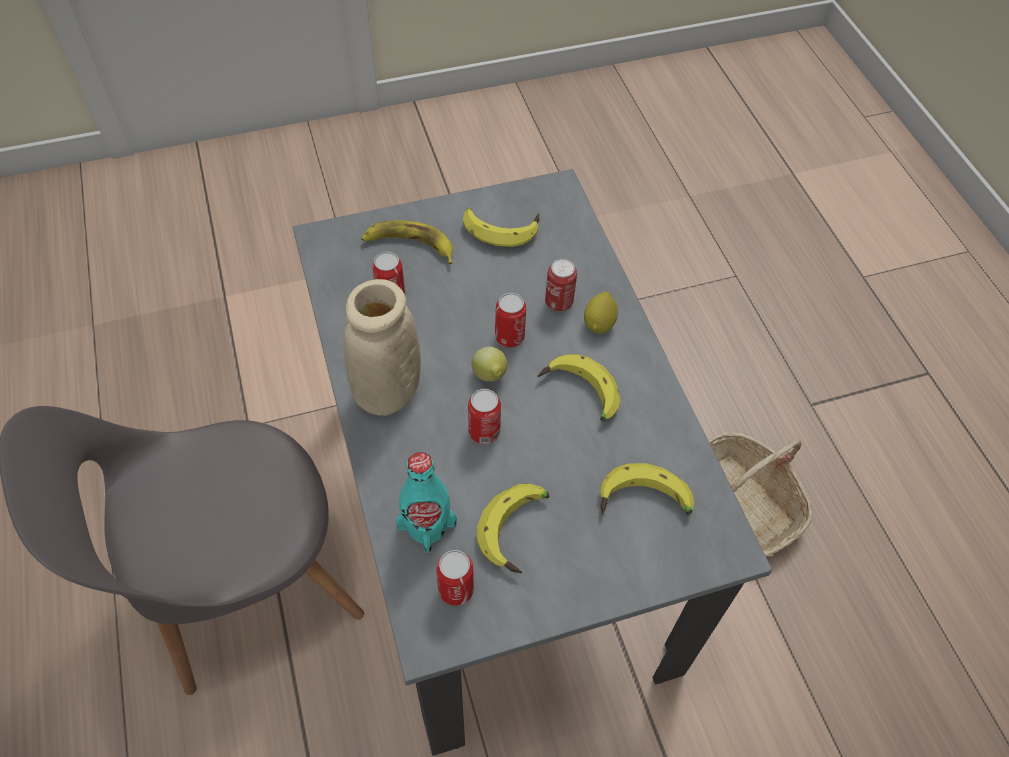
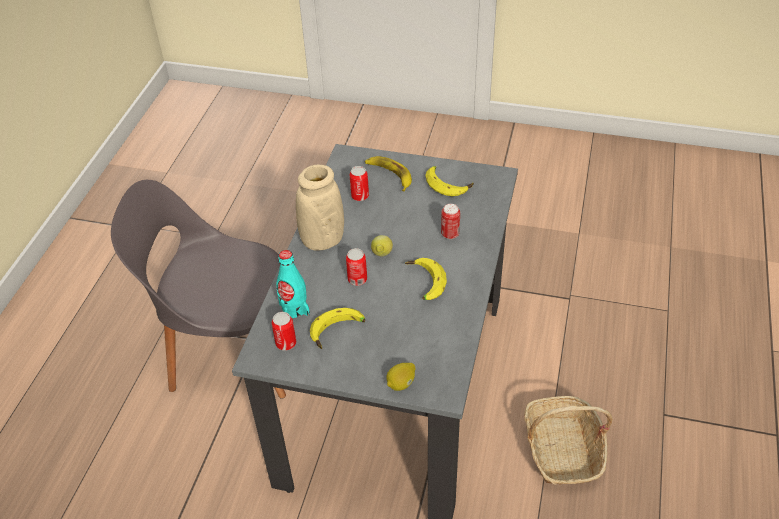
camera: 35 degrees right, 10 degrees down
can [495,293,526,348] -> none
lemon [584,292,618,334] -> lemon moved to [387,363,416,391]
banana [600,463,694,515] -> none

